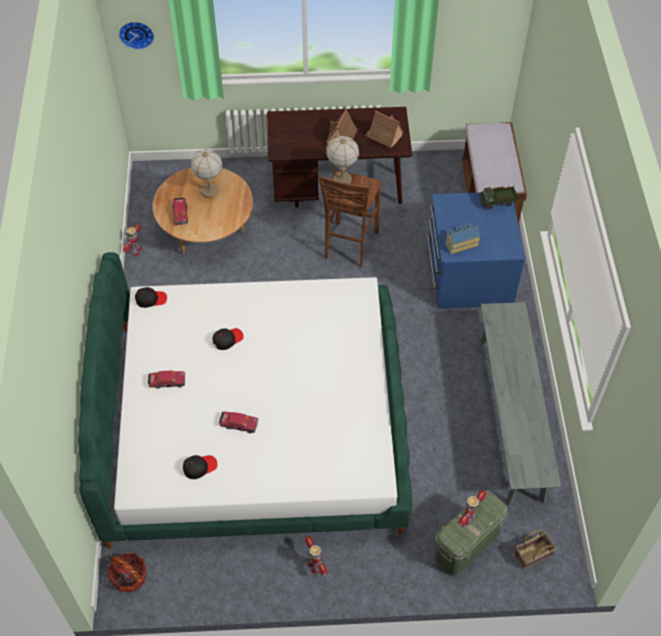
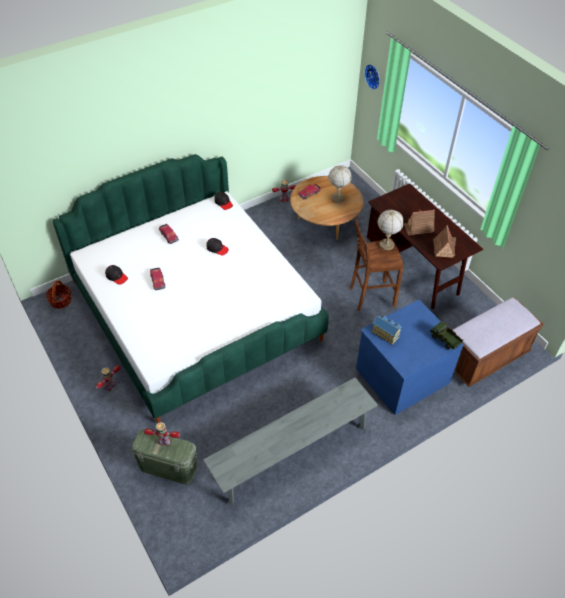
camera: 60 degrees right, 5 degrees down
basket [514,530,556,570] -> none

